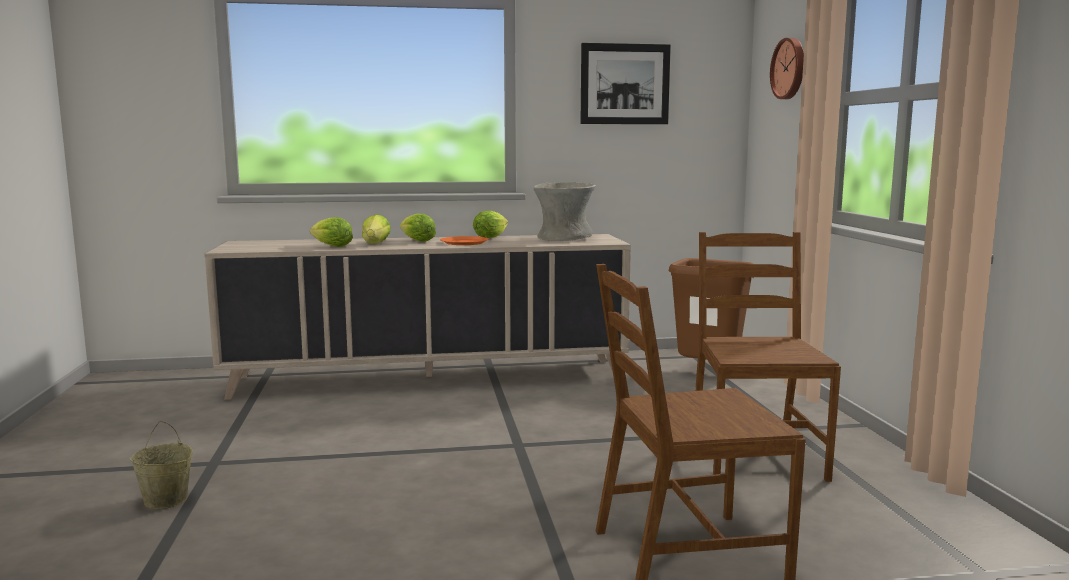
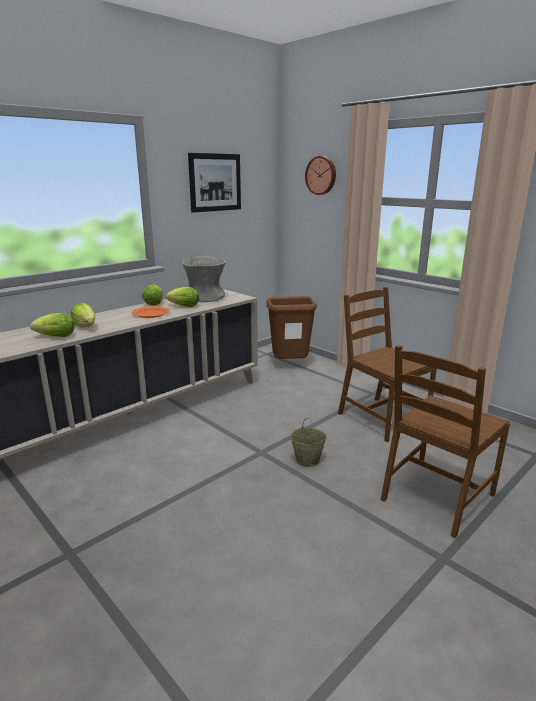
camera: 35 degrees left, 10 degrees up
beige bucket [130,421,193,509] -> beige bucket moved to [290,418,327,467]
lettuce [400,213,436,242] -> lettuce moved to [166,287,199,307]

